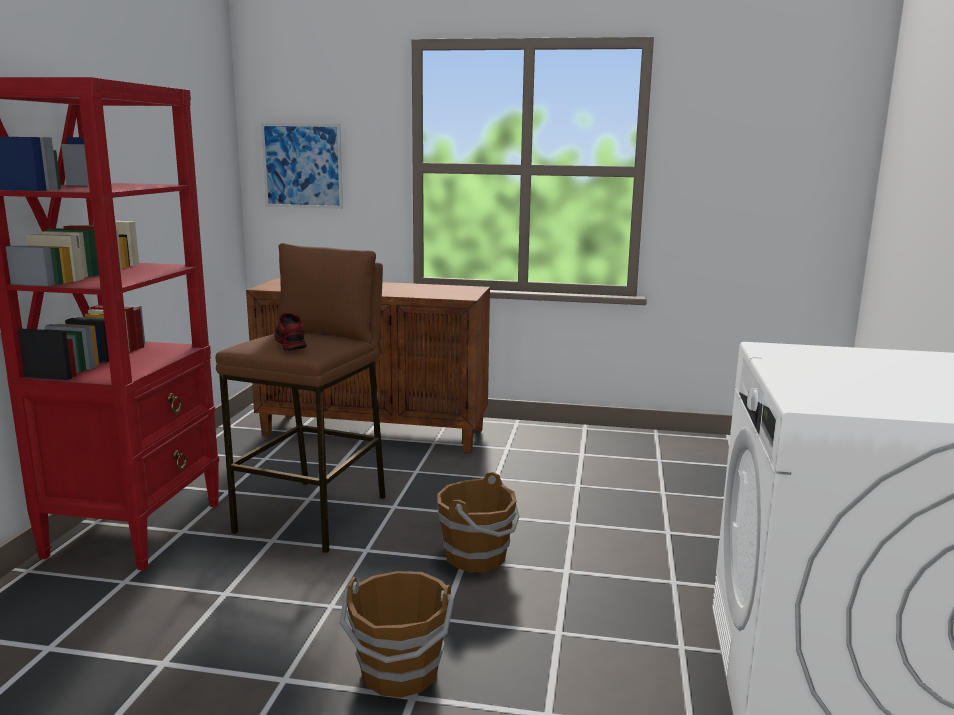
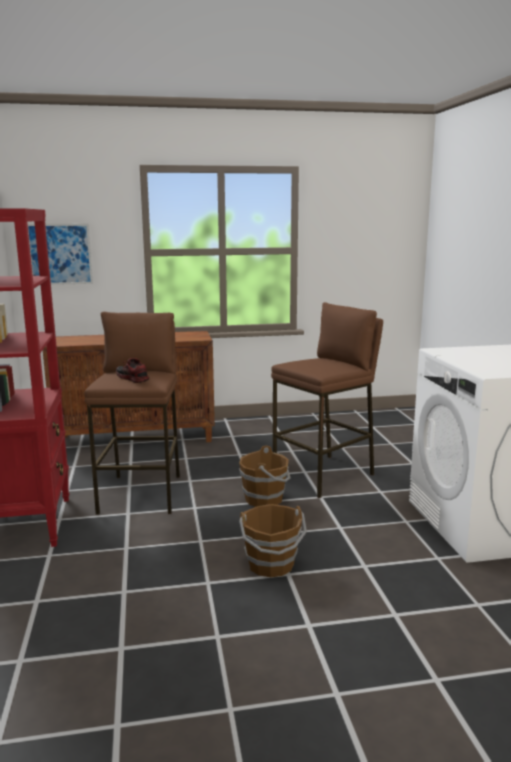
camera: 20 degrees left, 0 degrees up
none -> brown stool [271,302,383,498]

